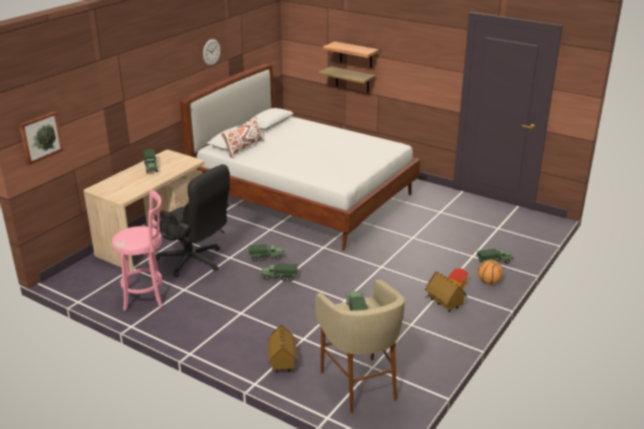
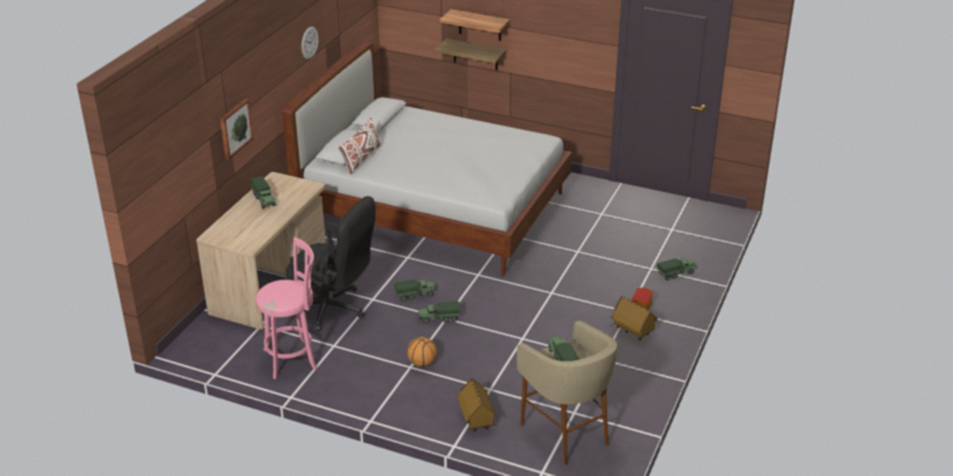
camera: 10 degrees left, 5 degrees up
picture [19,111,63,165] -> picture moved to [220,98,254,160]
basketball [478,260,503,284] -> basketball moved to [407,337,437,367]

